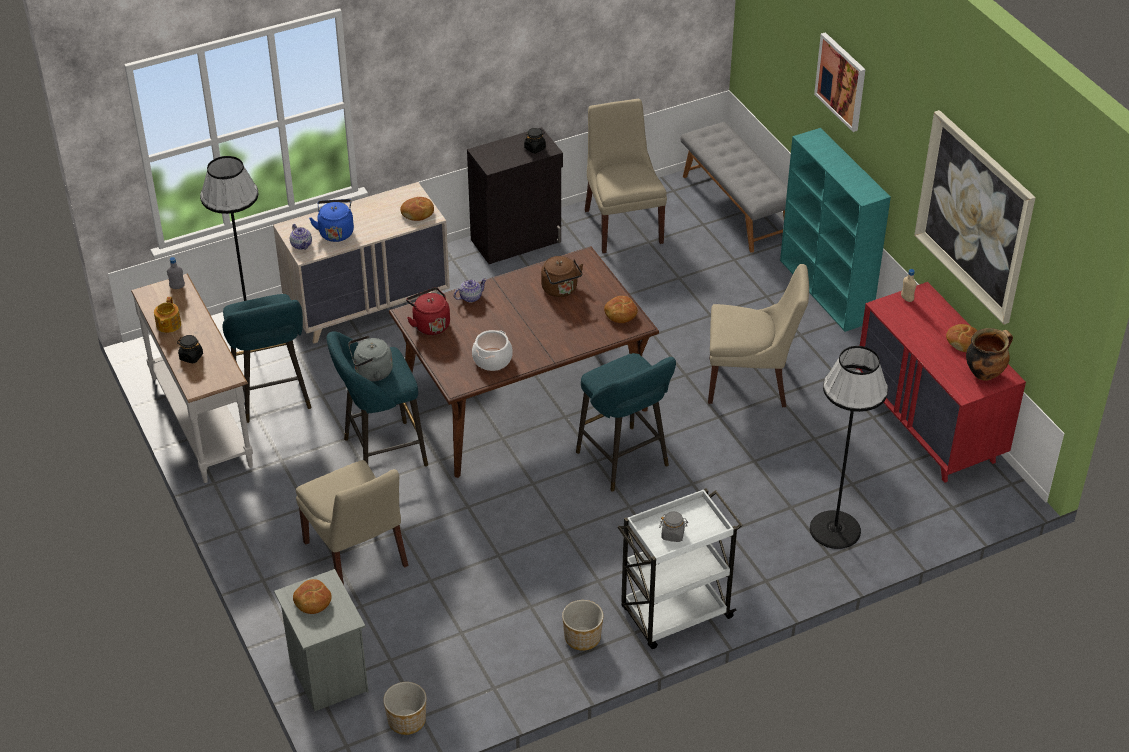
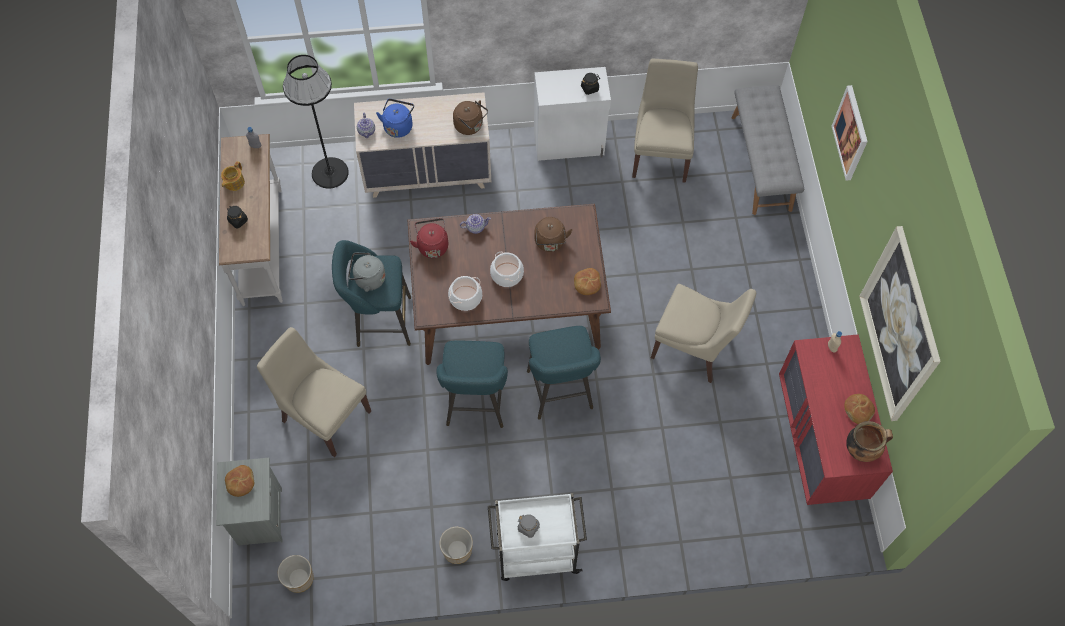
camera: 20 degrees right, 20 degrees up
turquoise stool [222,294,311,423] -> turquoise stool moved to [436,341,508,428]
beige chair [296,460,409,585] -> beige chair turned 135 degrees clockwise [257,327,371,457]
bread [400,197,434,221] -> brown kettle [453,100,488,135]
black cabinet [467,127,563,264] -> white cabinet [534,67,611,161]
turquoise bookcase [780,128,891,332] -> none
black floor lamp [810,346,888,549] -> none
none -> cooking pot [490,252,524,287]

